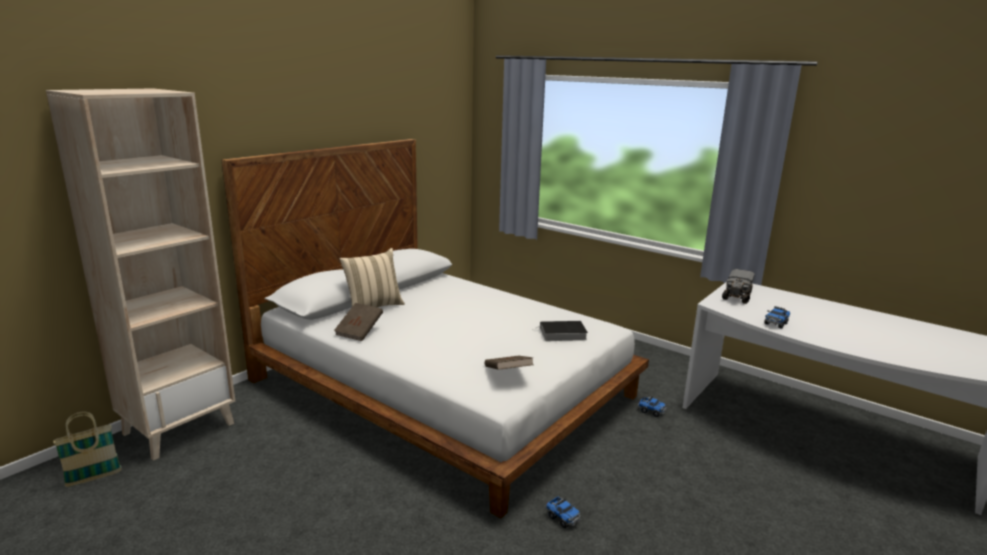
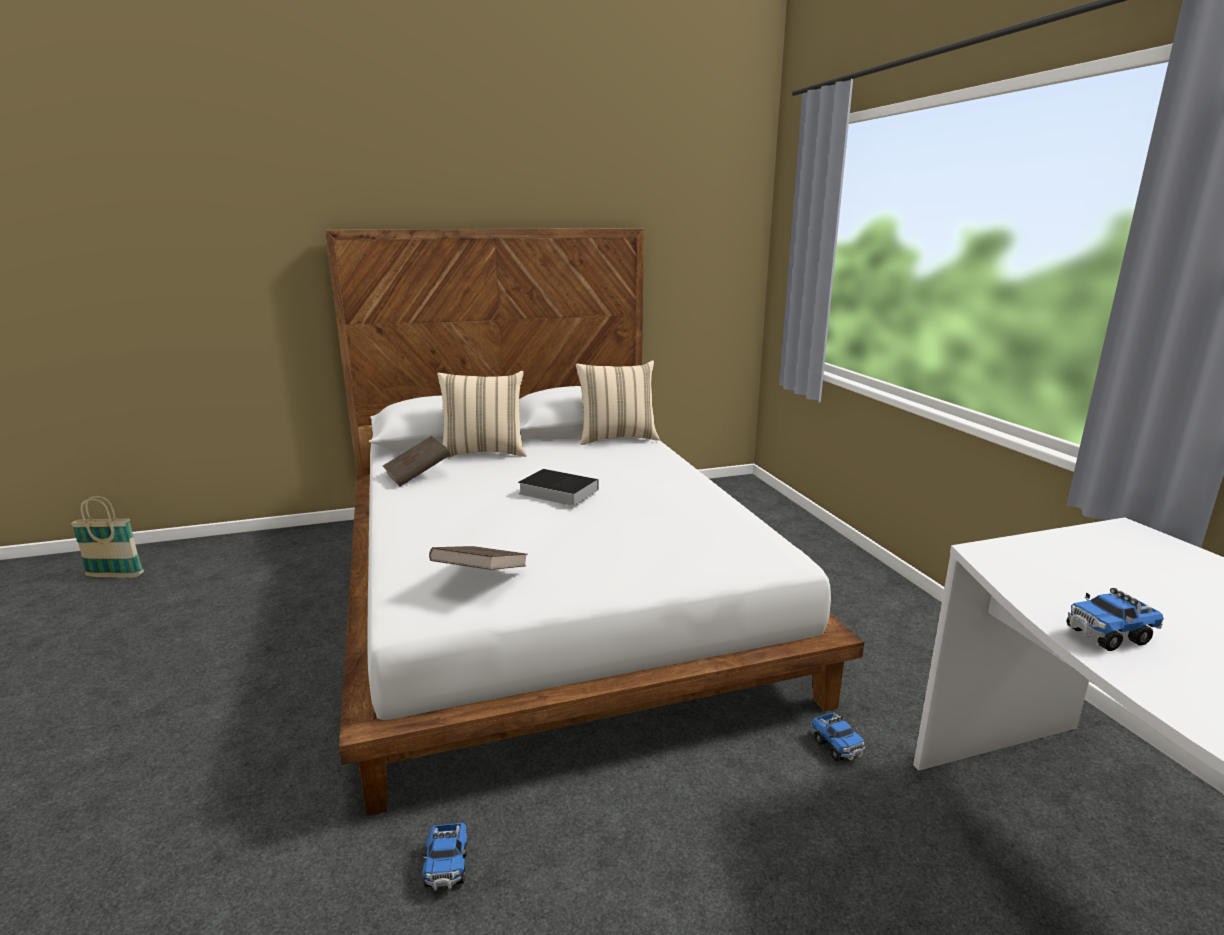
camera: 35 degrees right, 0 degrees up
beige bookcase [46,88,235,461] -> none
book [532,321,588,341] -> book moved to [518,469,599,506]
toy truck [722,269,755,304] -> none
none -> beige pillow [576,360,660,445]

